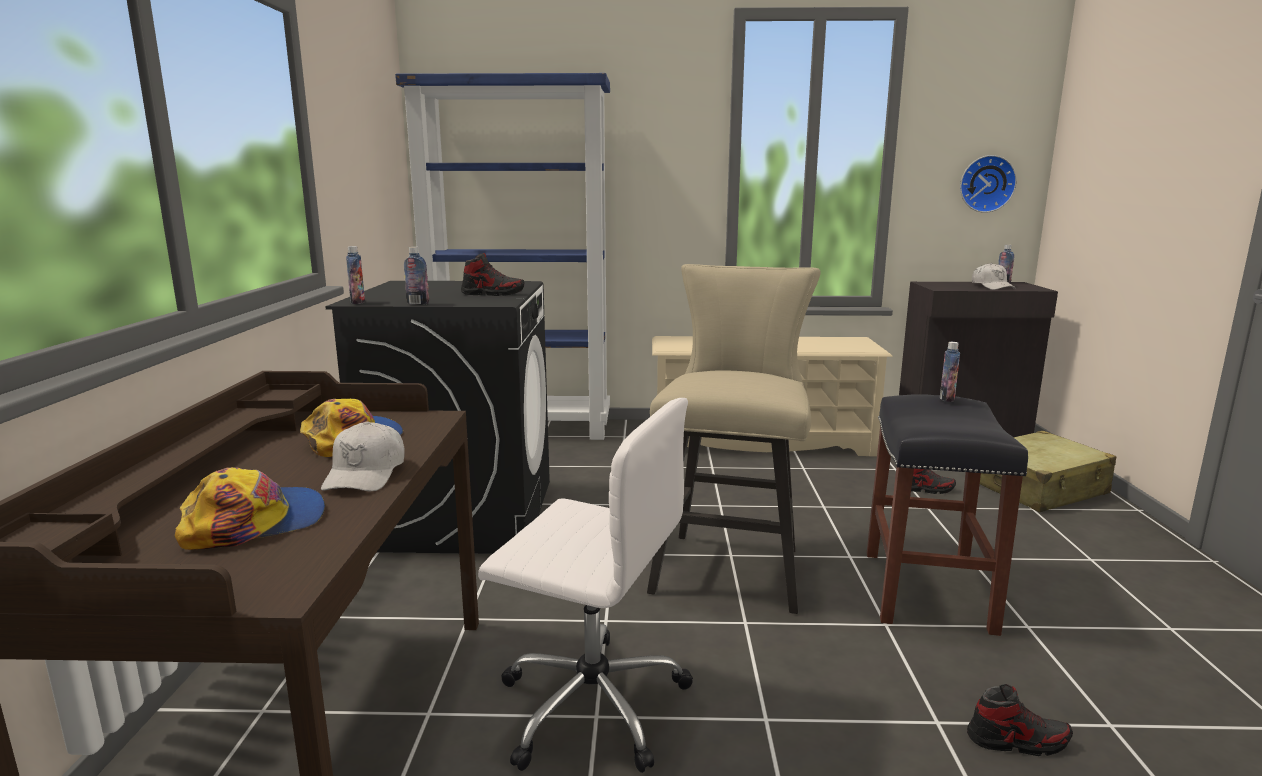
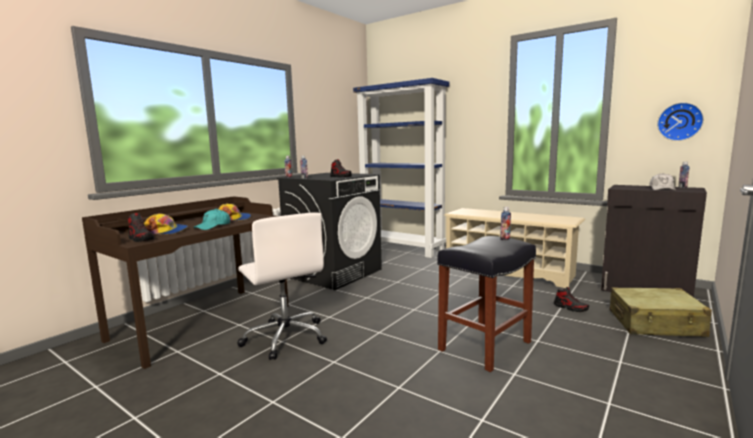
camera: 35 degrees right, 5 degrees down
white cap [321,421,405,491] -> turquoise cap [193,209,230,230]
beige stool [647,264,821,614] -> none
shoe [967,684,1073,756] -> shoe moved to [128,213,155,242]

